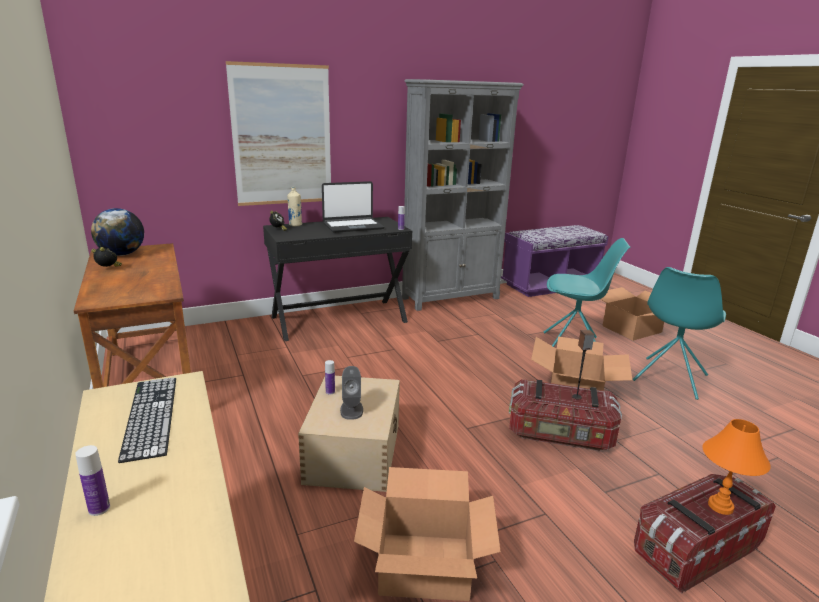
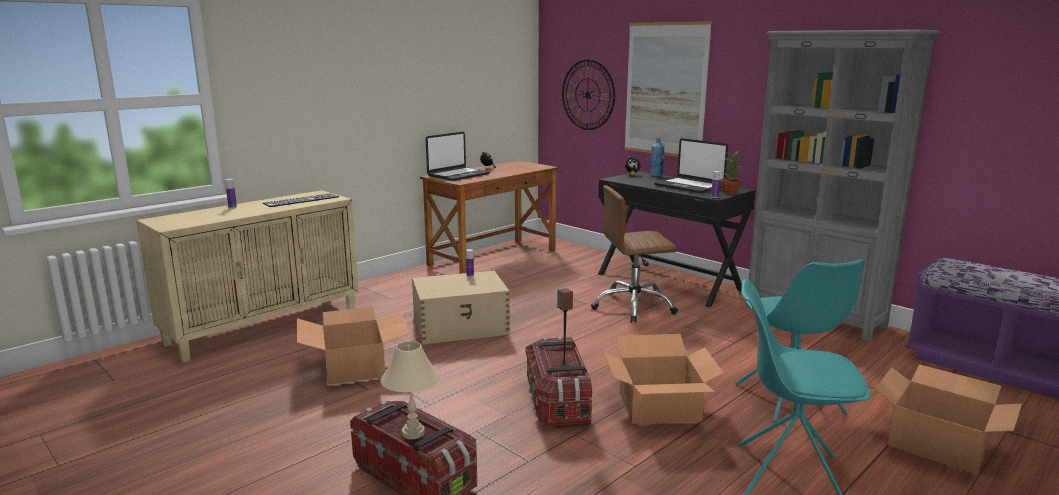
camera: 70 degrees right, 5 degrees down
globe [91,208,144,256] -> none
beige bottle [287,187,302,227] -> blue bottle [650,138,664,177]
grey speaker [340,366,363,420] -> none
orange table lamp [703,419,771,515] -> beige table lamp [381,341,440,439]
none -> laptop [426,132,490,181]
none -> wall clock [562,59,615,130]
none -> brown office chair [591,185,678,323]
none -> potted plant [720,150,742,194]

